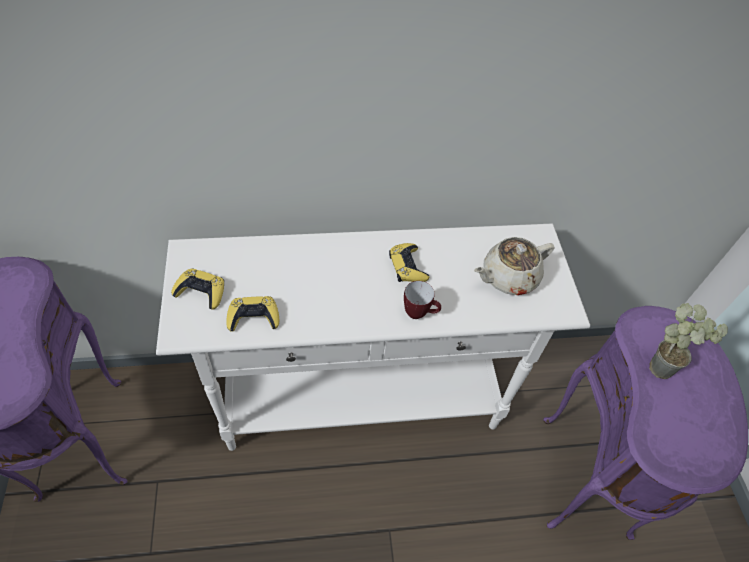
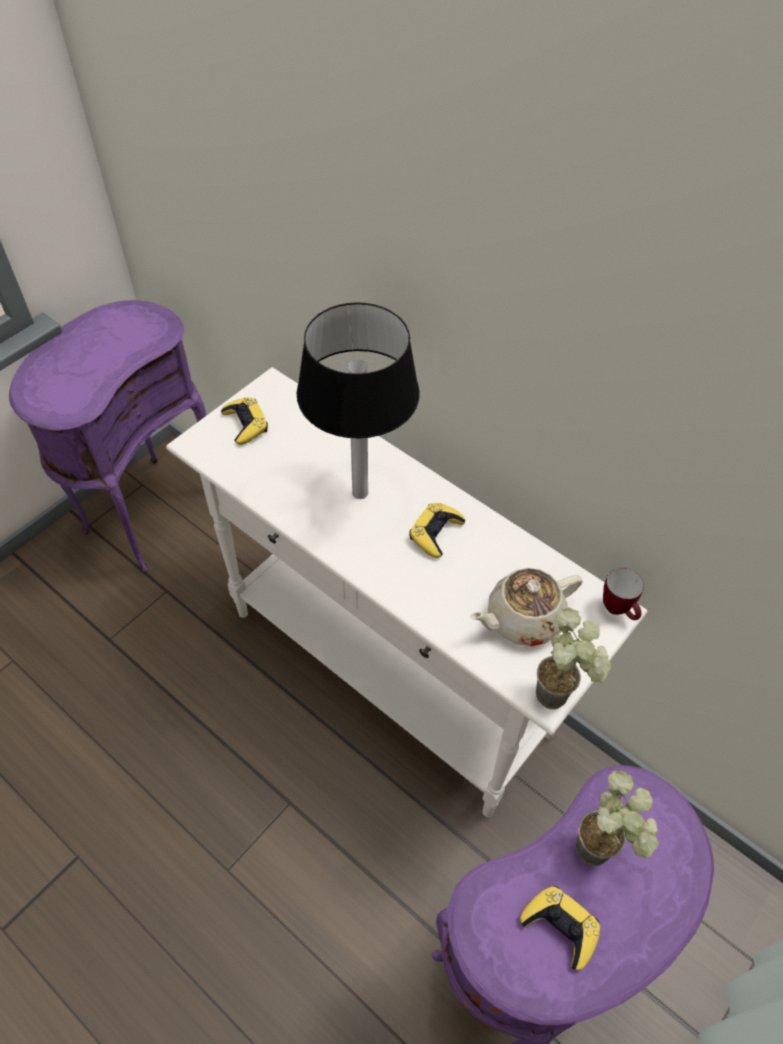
camera: 50 degrees right, 0 degrees up
yellow game controller [226,296,279,332] -> yellow game controller moved to [520,886,600,970]
mug [404,281,441,319] -> mug moved to [603,568,644,620]
beige teapot [474,237,554,295] -> beige teapot turned 45 degrees counterclockwise [470,568,583,646]
none -> table lamp [297,302,420,499]
none -> potted plant [536,607,611,709]

